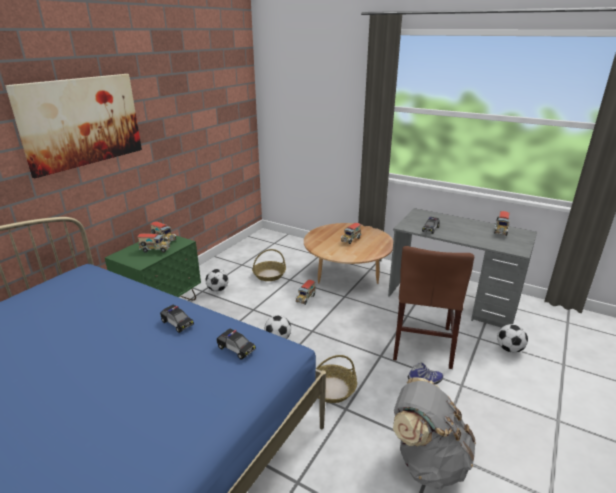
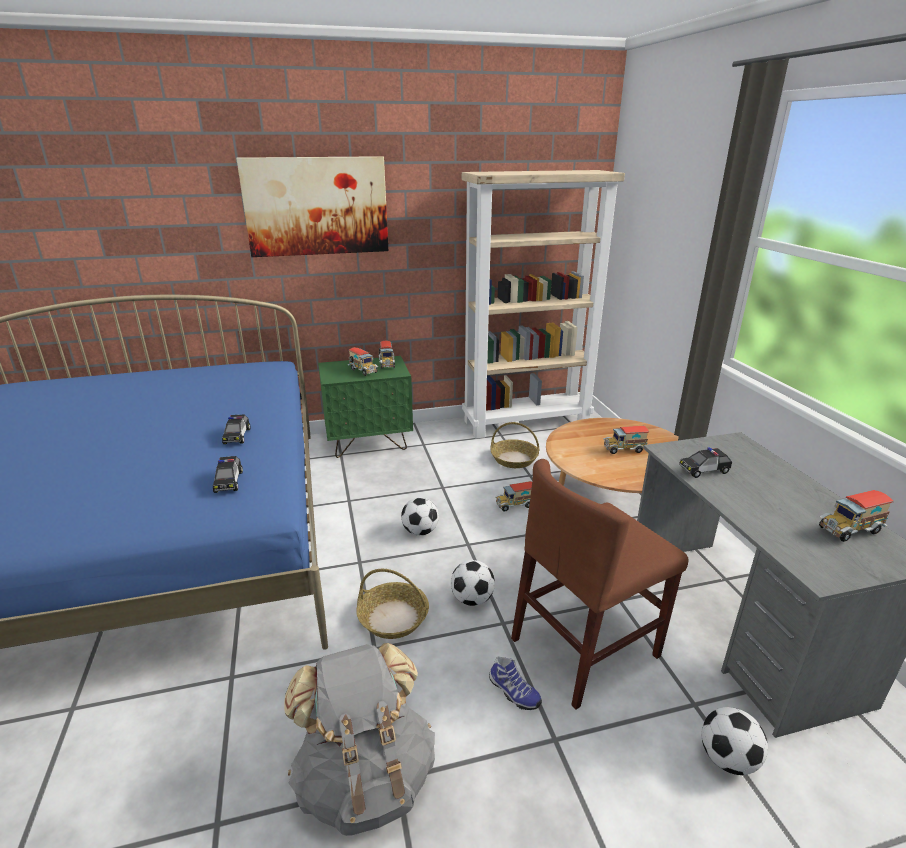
camera: 45 degrees right, 0 degrees up
football [205,269,229,292] -> football moved to [451,560,495,606]
none -> beige bookcase [462,170,625,439]

